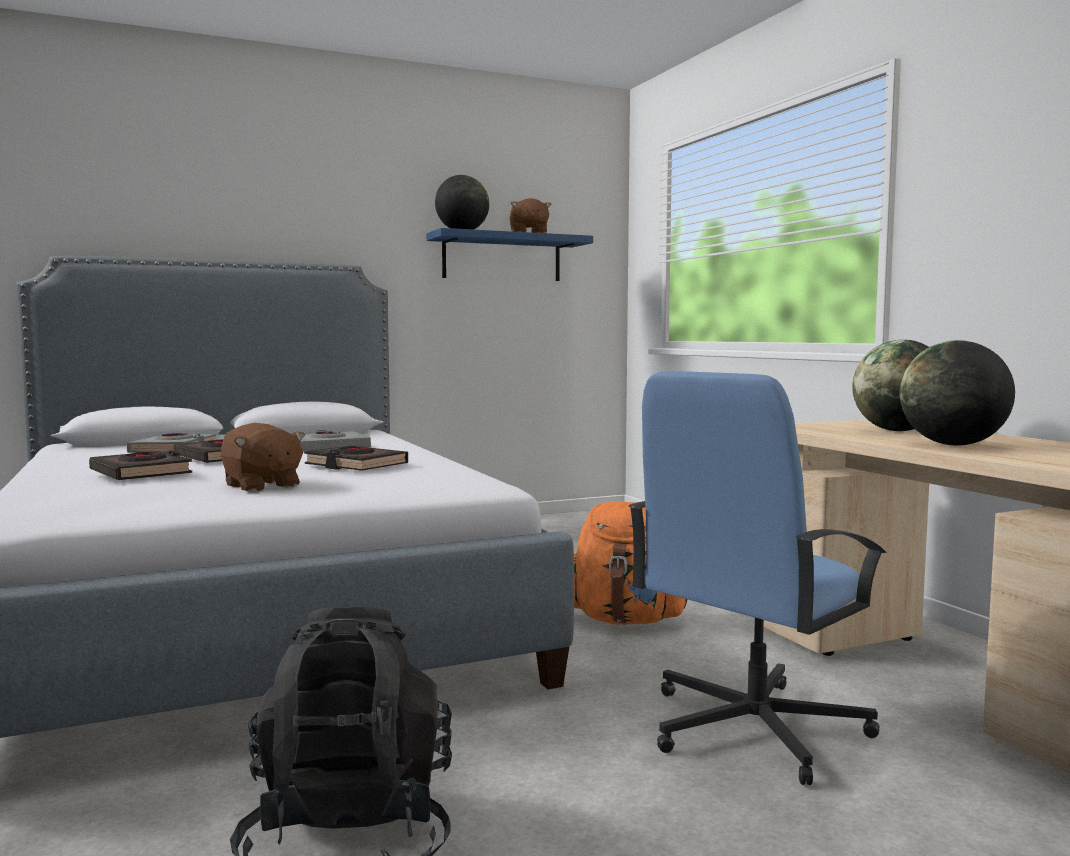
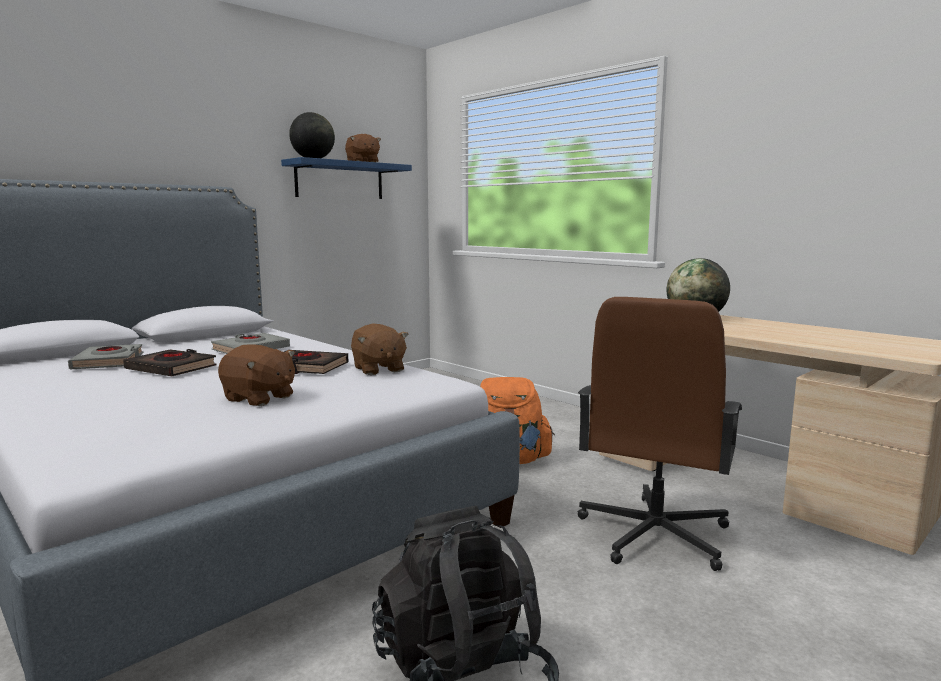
camera: 20 degrees left, 5 degrees up
black book [89,450,192,480] -> none
blue office chair [628,371,886,785] -> brown office chair [578,297,742,571]
globe [900,340,1015,445] -> none
none -> brown plush toy [351,324,409,375]

